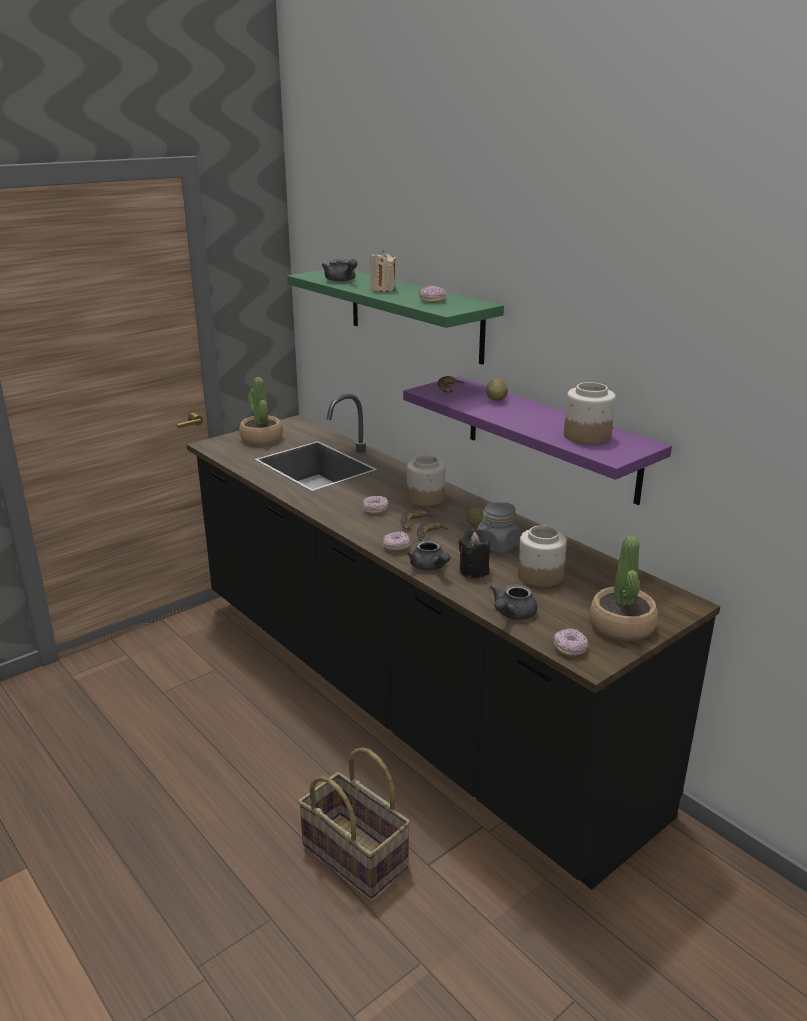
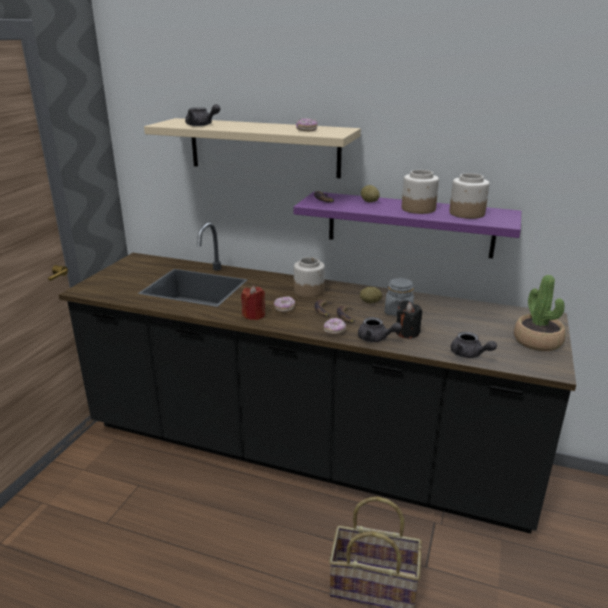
camera: 30 degrees left, 0 degrees up
potted plant [239,377,283,445] -> none
green shelf [287,270,504,365] -> beige shelf [144,118,361,178]
beige candle [370,250,397,292] -> none
grey teapot [490,584,537,620] -> grey teapot turned 45 degrees counterclockwise [451,332,497,358]
jar [518,525,567,587] -> jar moved to [402,170,439,214]
donut [554,628,588,656] -> none
none -> red candle [241,286,265,320]

